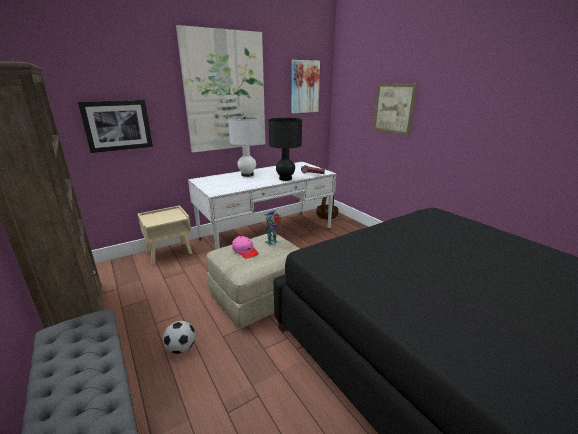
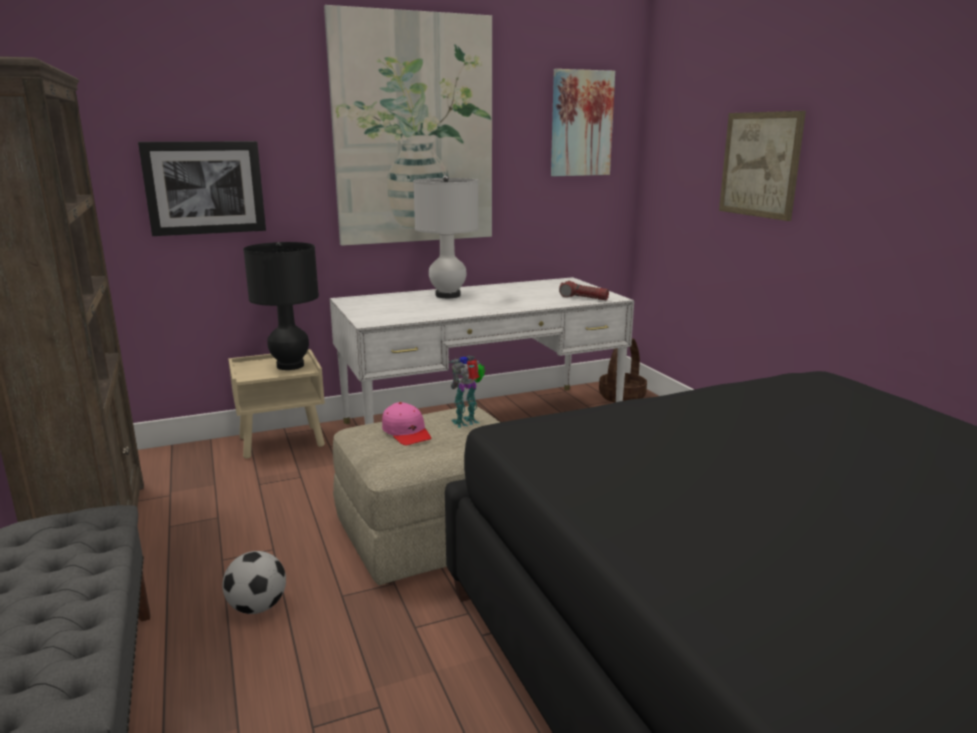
camera: 10 degrees right, 5 degrees down
black table lamp [268,117,302,181] -> black table lamp moved to [243,242,319,370]

